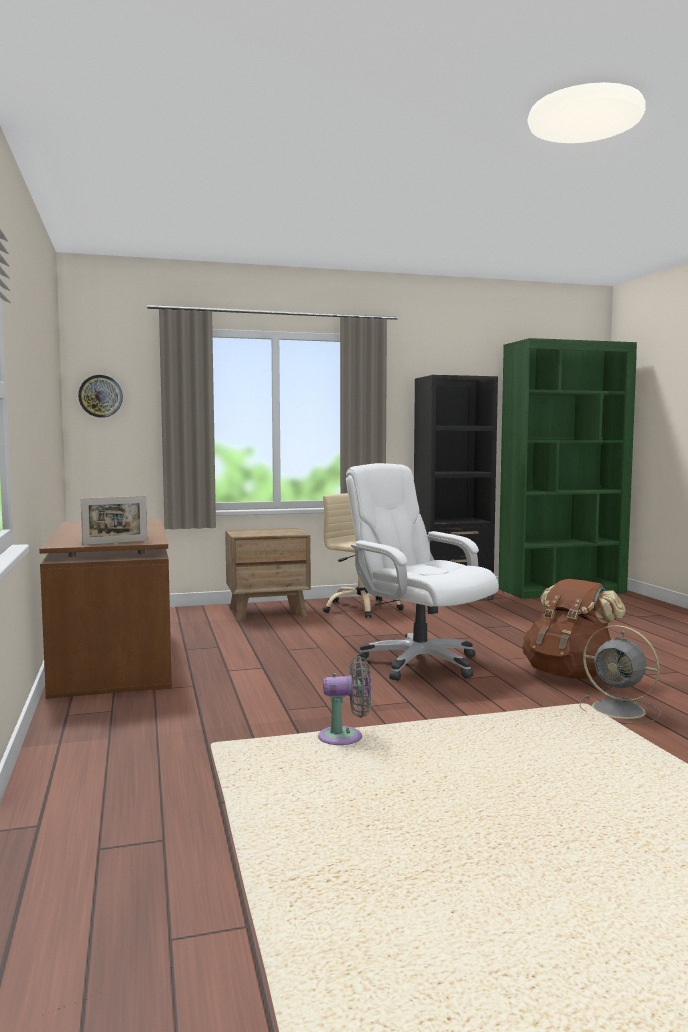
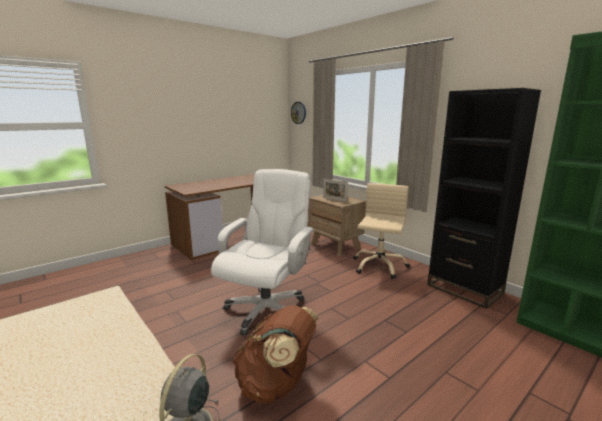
camera: 65 degrees right, 10 degrees up
picture frame [81,496,147,545] -> picture frame moved to [323,179,348,202]
grey fan [318,656,371,745] -> none

